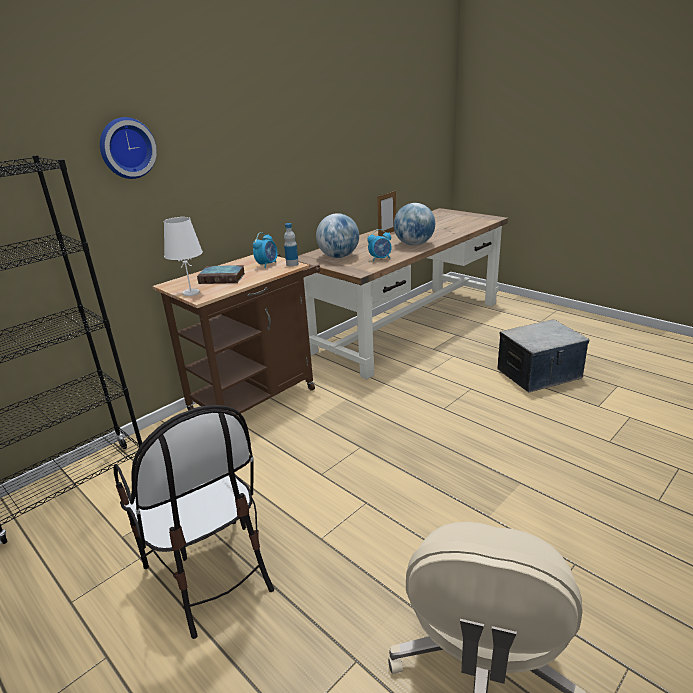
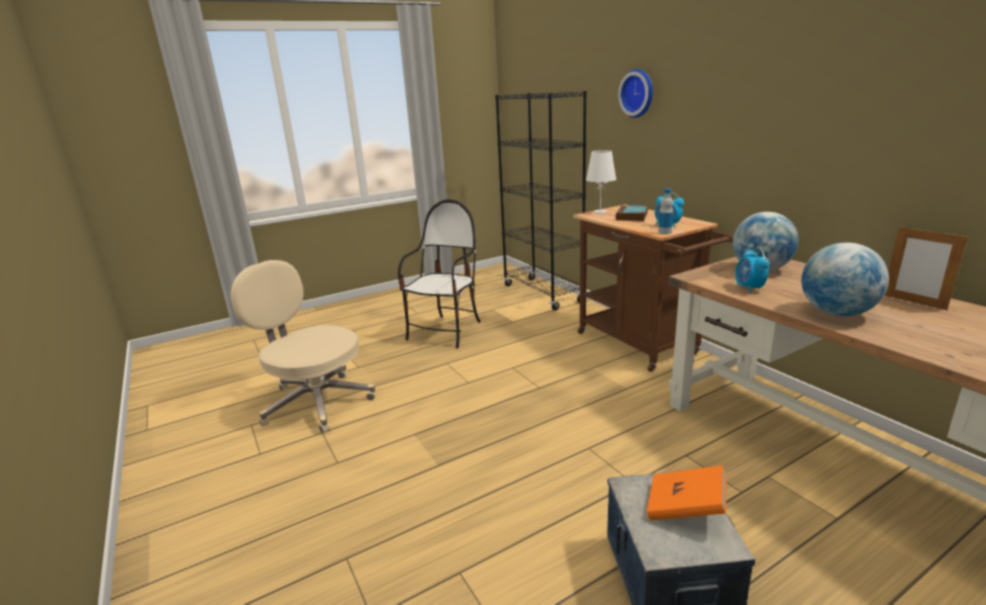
camera: 105 degrees right, 5 degrees down
chair [114,405,274,639] -> chair turned 135 degrees clockwise [398,200,481,349]
none -> orange book [647,465,727,520]

